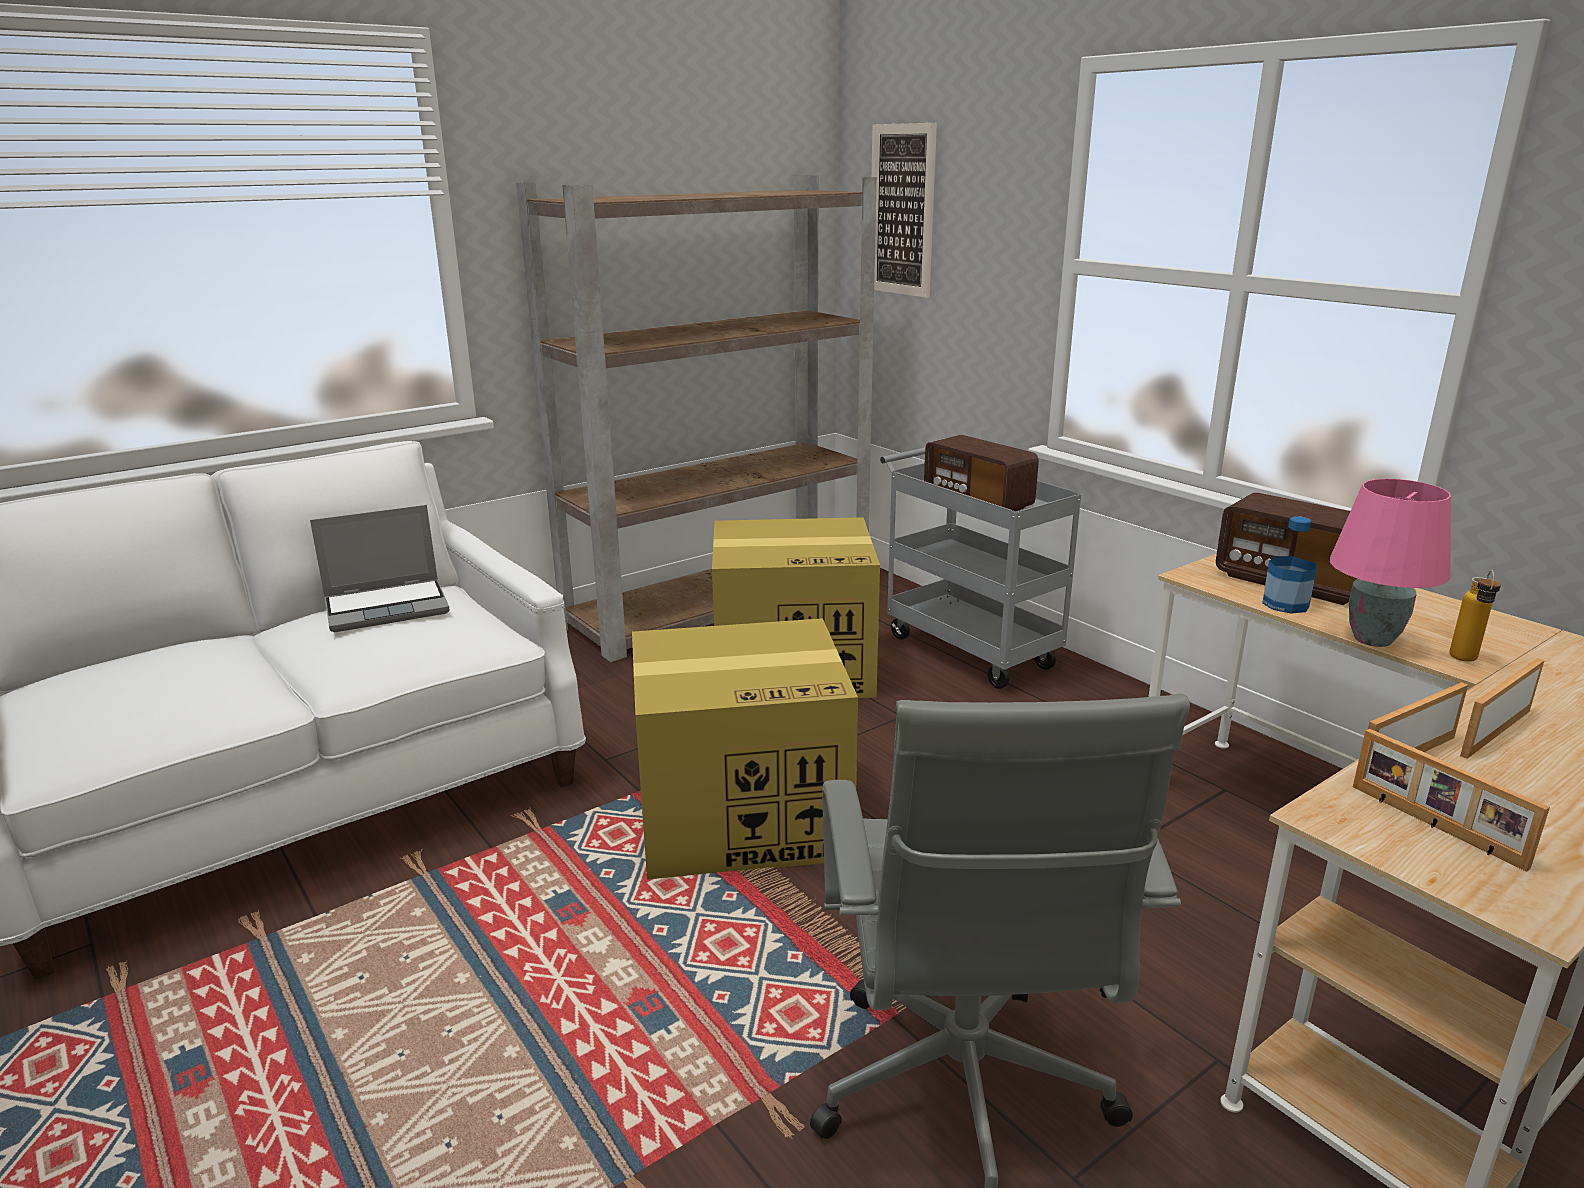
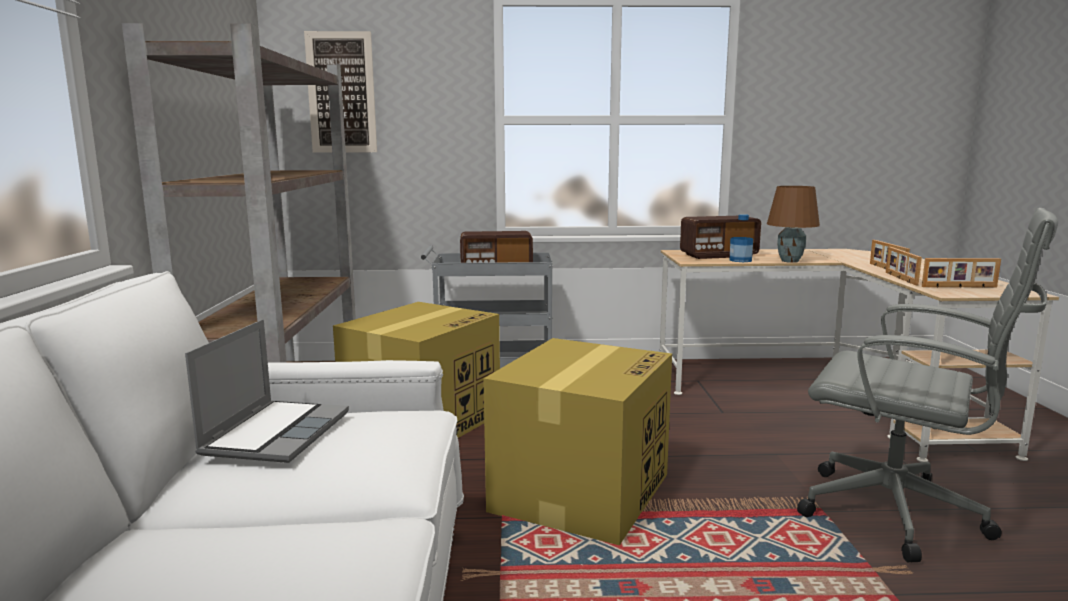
camera: 55 degrees left, 10 degrees down
pink table lamp [1330,479,1451,647] -> brown table lamp [767,186,820,263]
bottle [1449,570,1501,662] -> none

